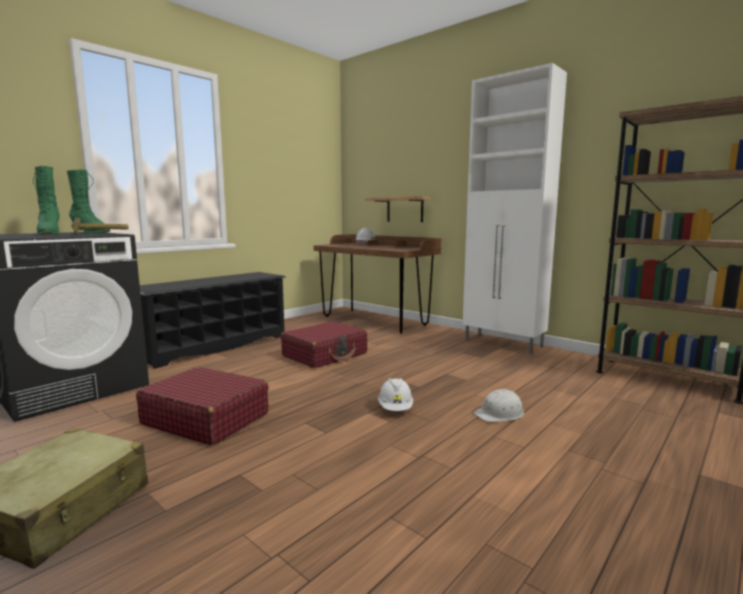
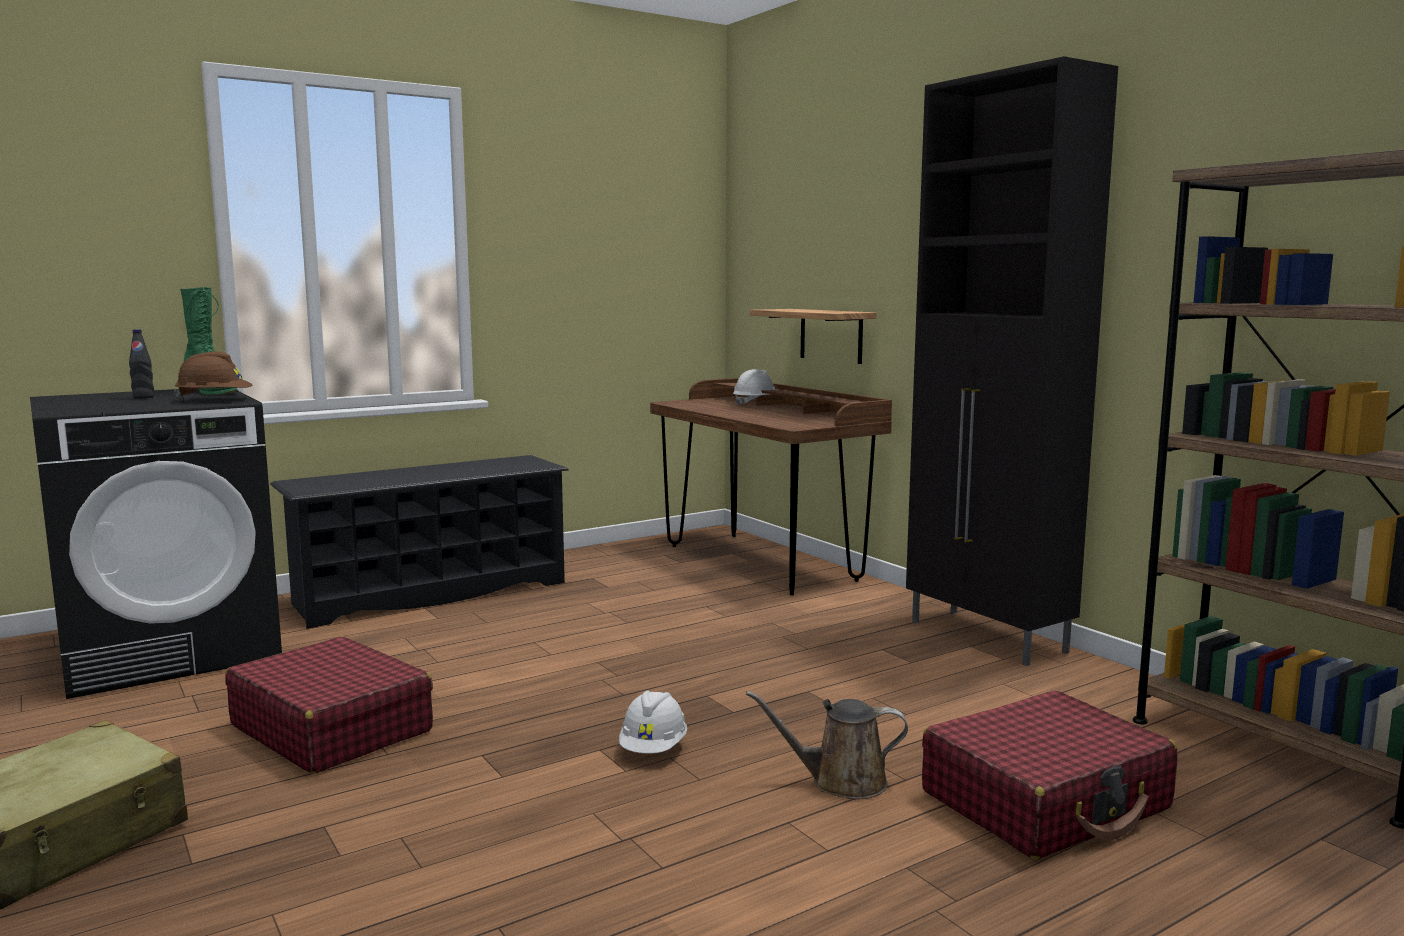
camera: 15 degrees right, 0 degrees up
green boot [33,166,60,235] -> black bottle [129,329,154,399]
hammer [71,217,129,235] -> brown hard hat [174,351,252,401]
red suitcase [281,321,367,368] -> red suitcase moved to [922,691,1177,859]
white cabinet [463,63,567,354] -> black cabinet [906,56,1118,666]
white hard hat [474,389,524,422] -> brown watering can [746,691,908,800]

